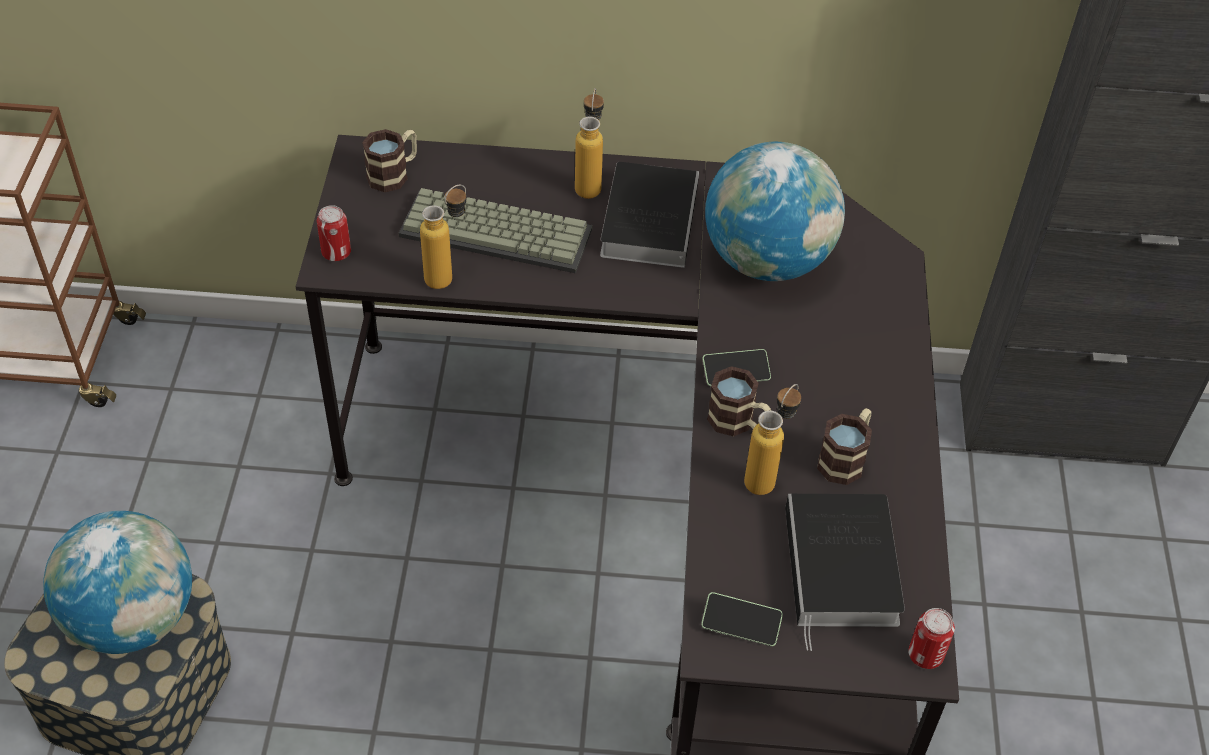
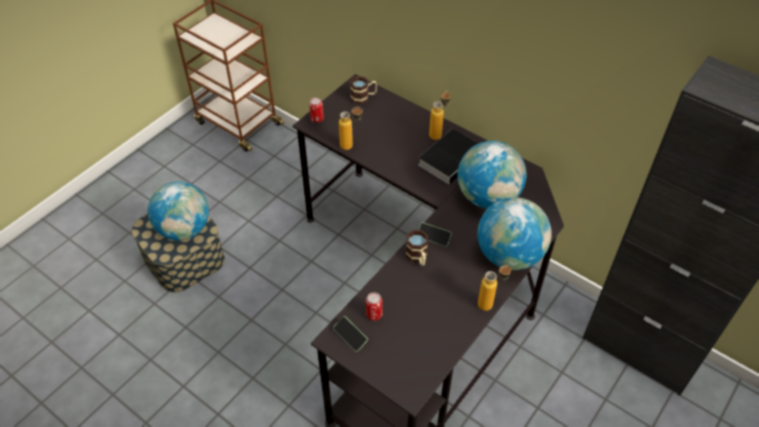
camera: 35 degrees right, 0 degrees up
keyboard [399,188,593,273] -> none
bottle [744,384,801,495] -> bottle moved to [478,265,512,311]
book [785,494,905,651] -> none
mug [817,408,872,485] -> none
can [908,608,955,669] -> can moved to [366,292,382,321]
none -> globe [477,197,552,270]

